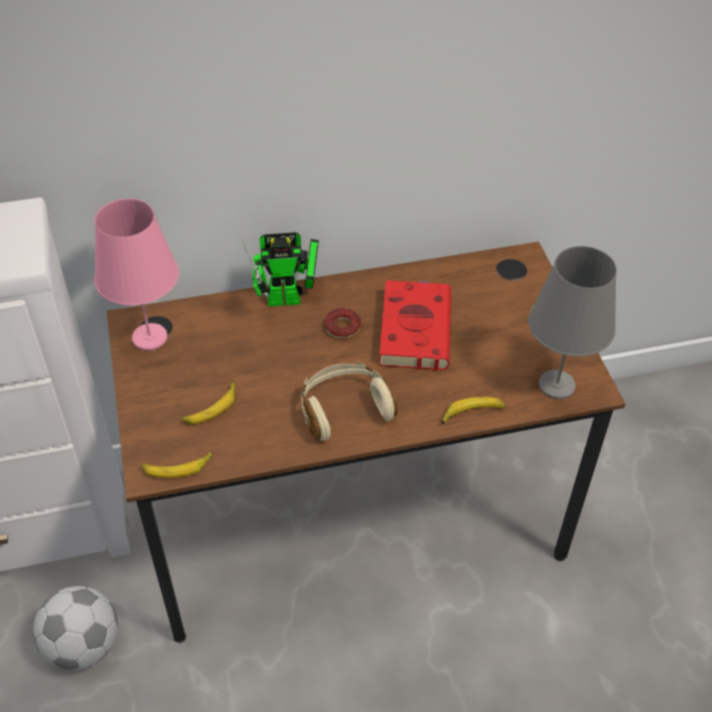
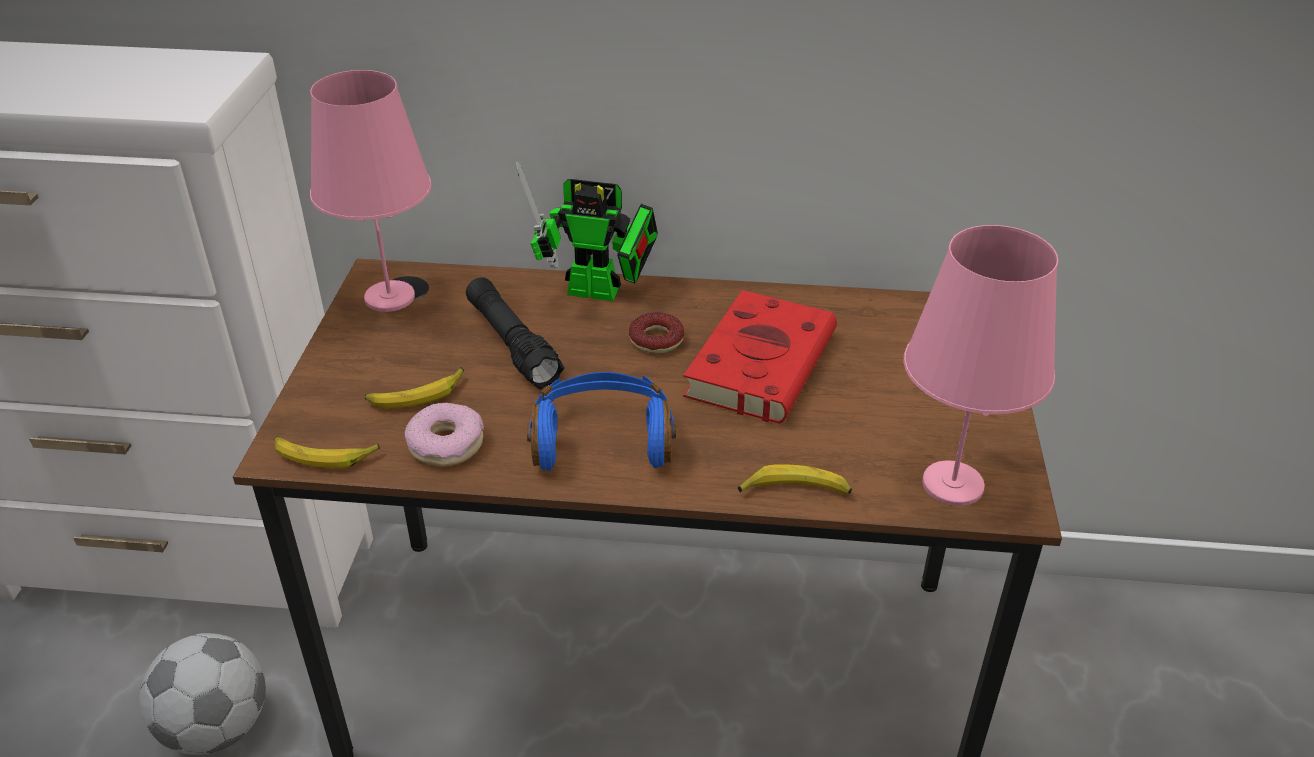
camera: 20 degrees right, 10 degrees down
beige headphones [301,362,398,441] -> blue headphones [527,372,676,471]
grey table lamp [528,246,617,399] -> pink table lamp [903,225,1058,506]
none -> donut [405,402,484,466]
none -> black flashlight [466,277,564,389]

